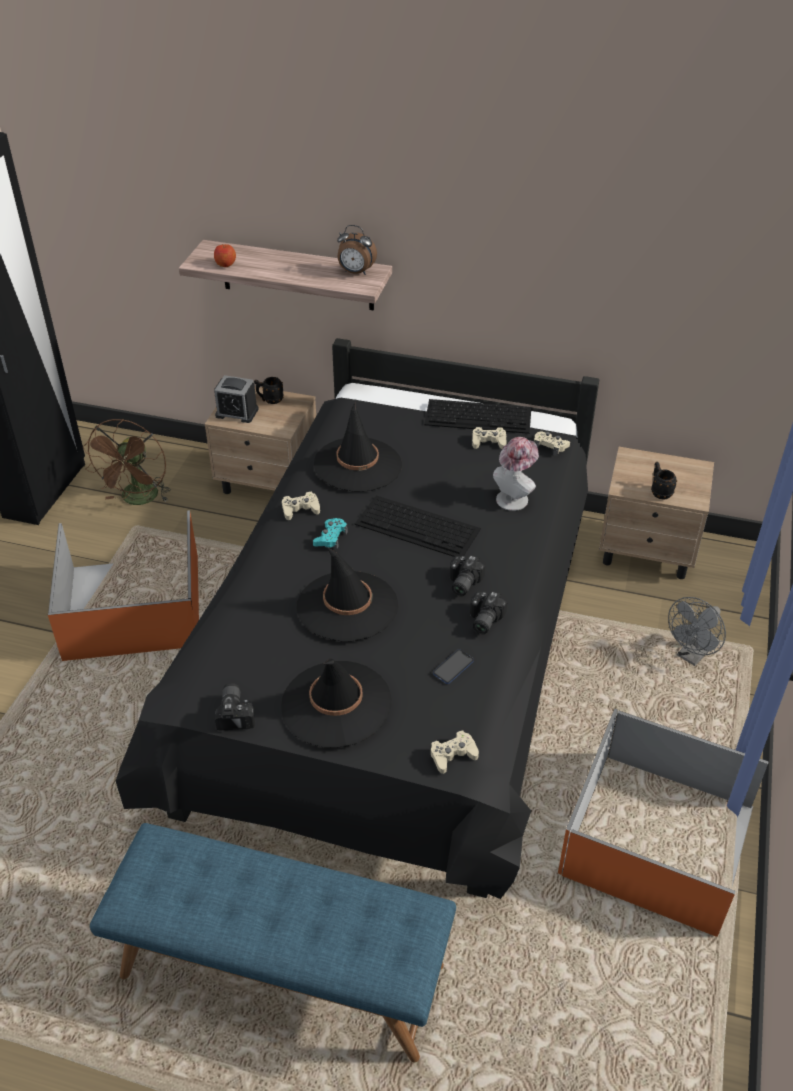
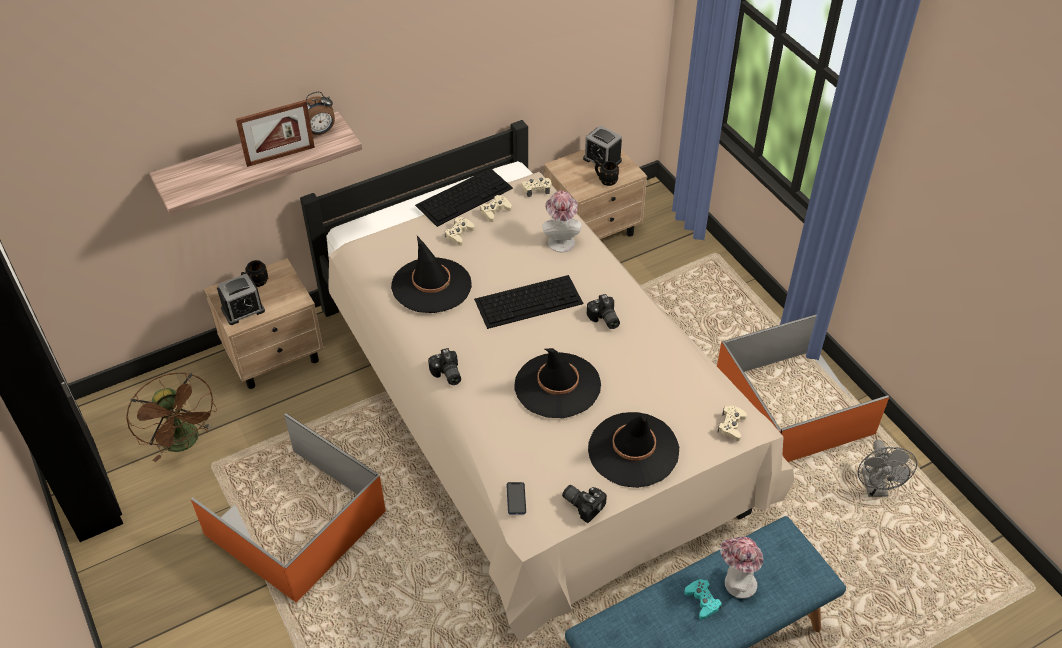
camera: 45 degrees left, 5 degrees up
black bed [116,338,599,899] -> beige bed [300,120,794,642]
apple [214,244,236,267] -> none
beige game controller [282,491,320,520] -> beige game controller moved to [445,217,475,246]
turquoise game controller [313,518,348,550] -> turquoise game controller moved to [684,579,722,620]
phone [433,649,474,684] -> phone moved to [506,482,526,515]
camera [470,591,507,634] -> camera moved to [428,348,461,385]
grey fan [668,597,726,666] -> grey fan moved to [858,440,917,497]
none -> picture frame [236,100,315,167]
none -> alarm clock [583,126,622,165]
none -> hat [720,536,763,599]

